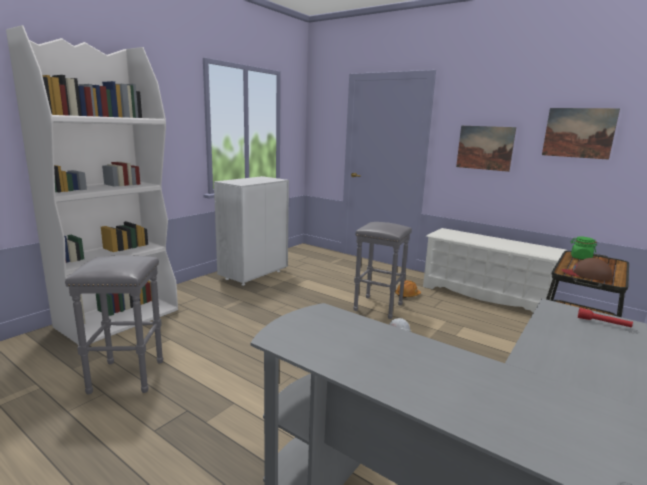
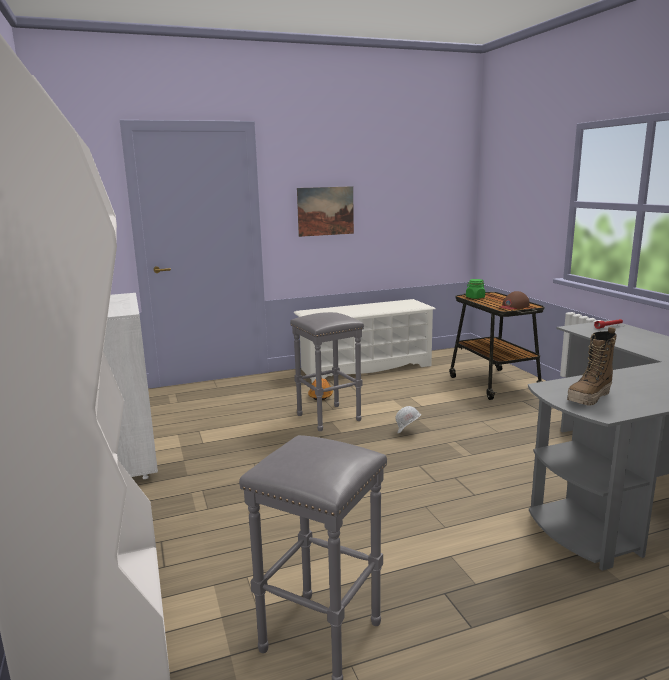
camera: 55 degrees left, 0 degrees up
picture [542,108,620,160] -> none
none -> boot [567,327,617,406]

